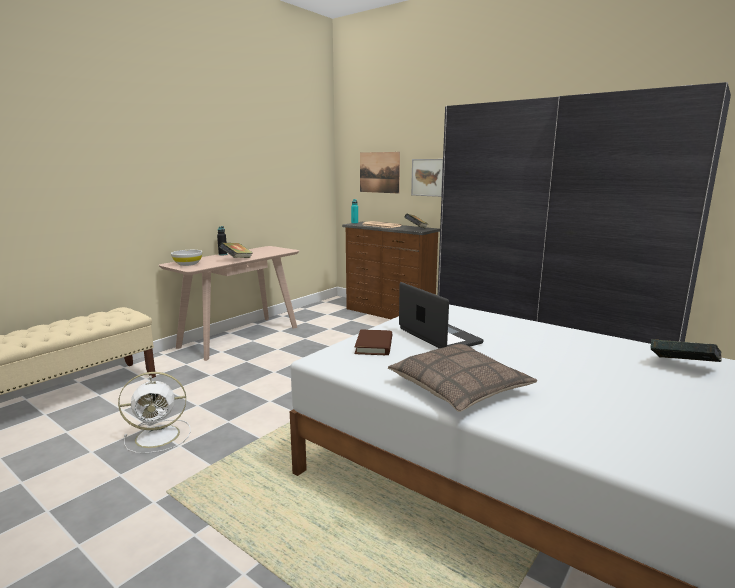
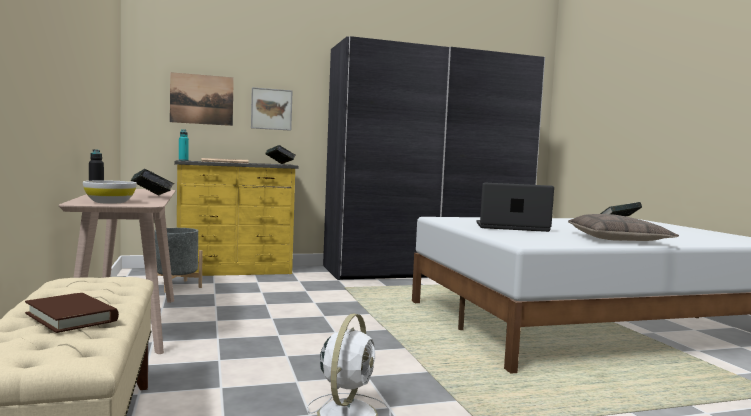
camera: 55 degrees left, 10 degrees down
brown dresser [342,222,440,319] -> yellow dresser [174,160,298,276]
brown book [354,329,392,355] -> brown book moved to [25,293,119,333]
none -> grey planter [155,228,203,293]

